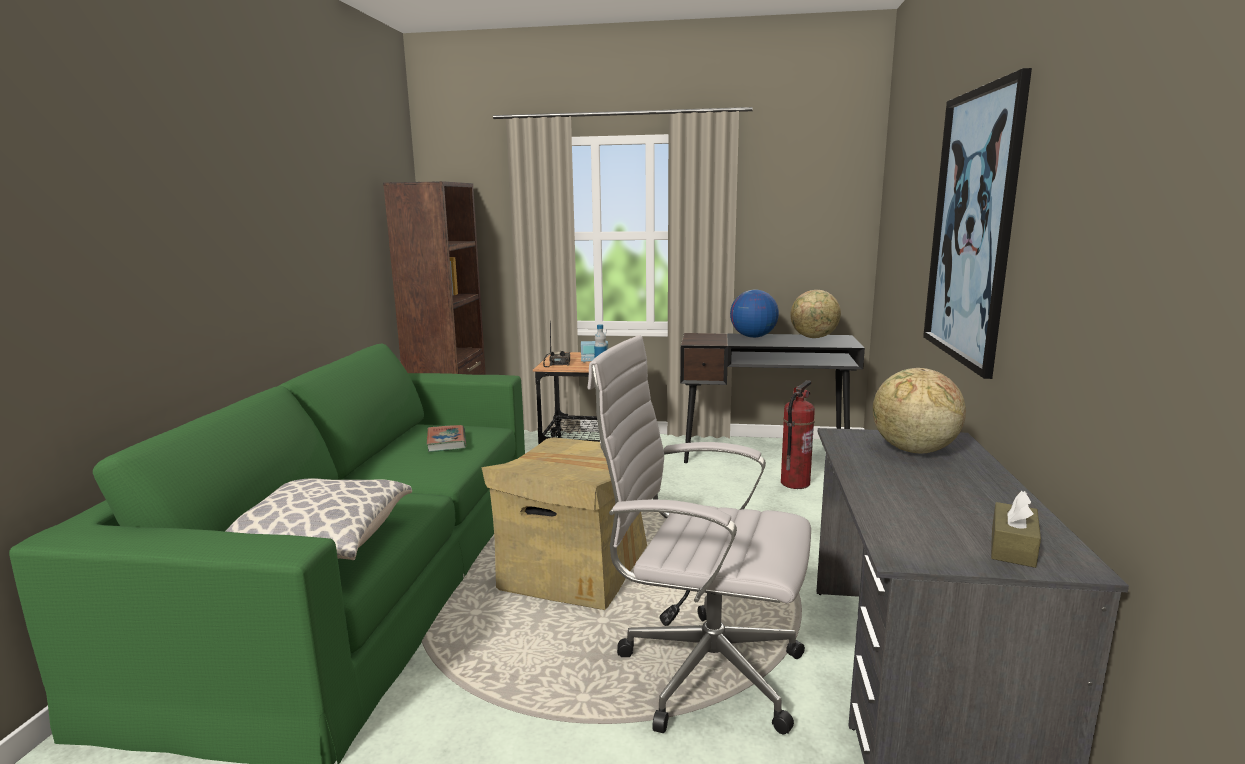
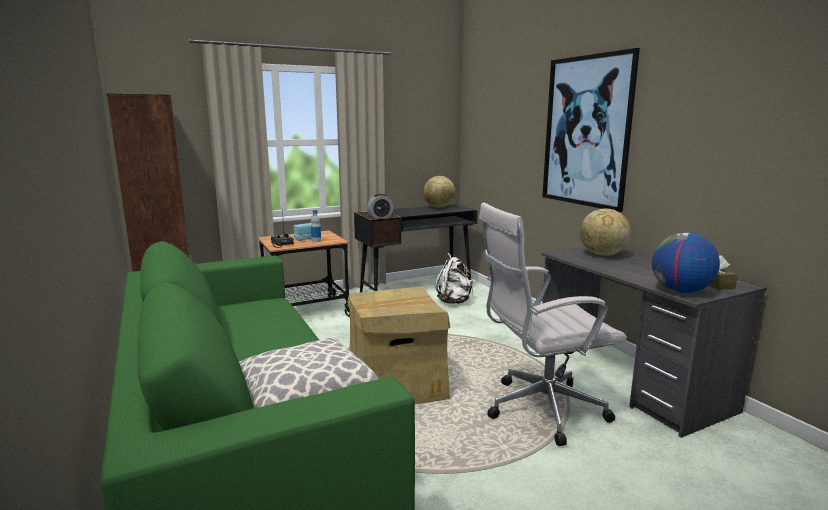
camera: 35 degrees left, 0 degrees up
book [426,425,466,452] -> none
globe [730,290,779,338] -> globe moved to [652,233,720,293]
fire extinguisher [781,380,815,489] -> white backpack [435,253,473,304]
none -> alarm clock [367,194,393,218]

